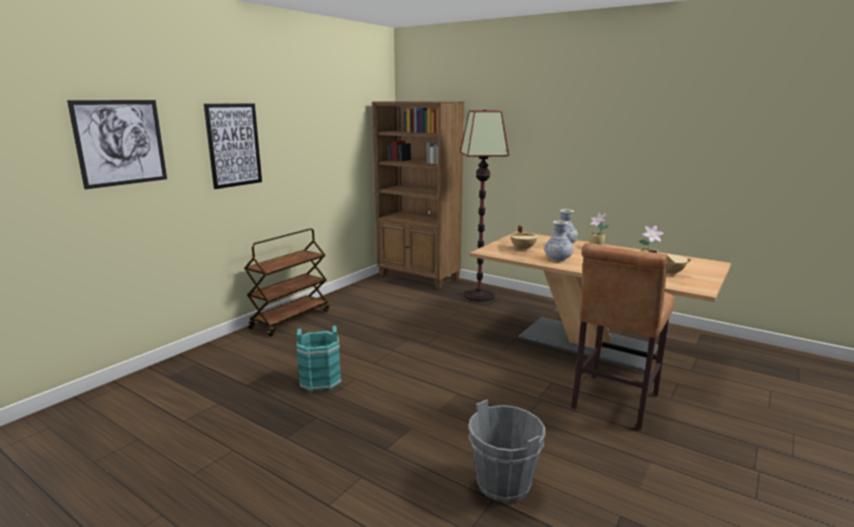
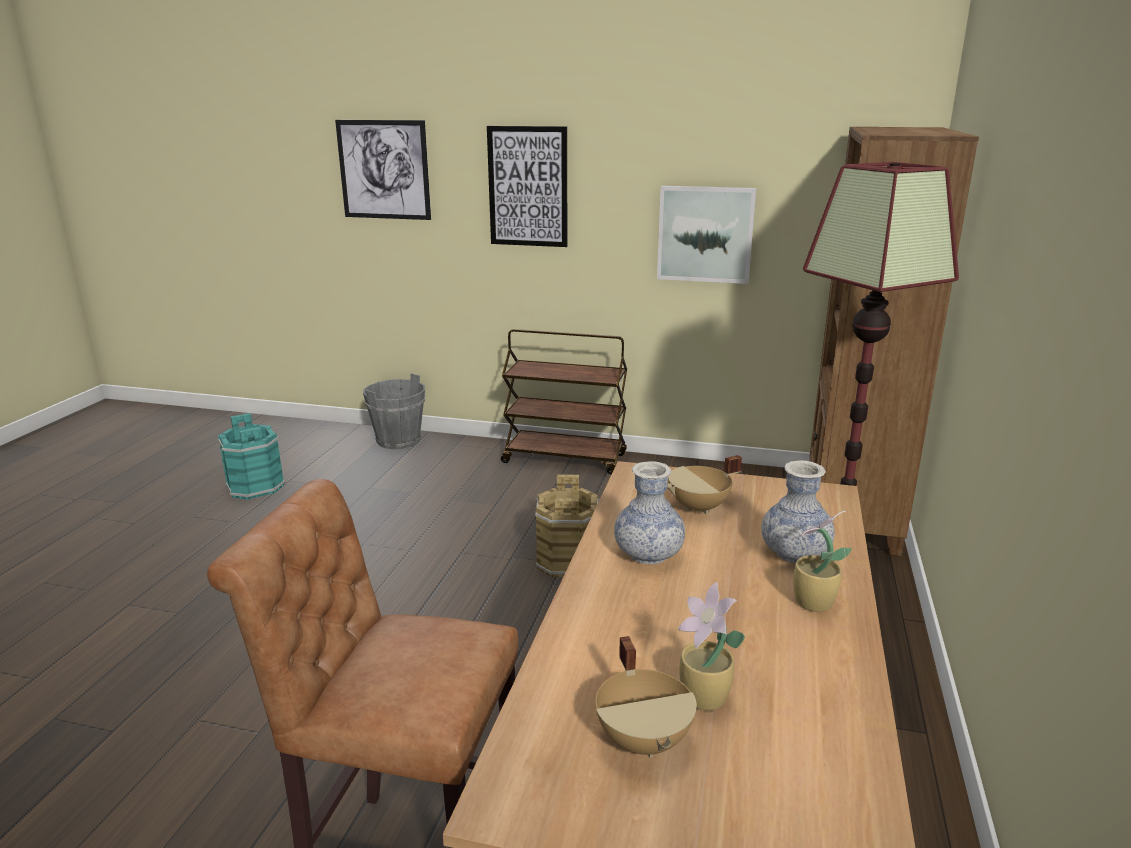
camera: 70 degrees right, 5 degrees up
turquoise bucket [296,326,342,392] -> turquoise bucket moved to [218,413,286,500]
grey bucket [468,400,545,503] -> grey bucket moved to [363,373,425,449]
none -> brown bucket [536,474,600,578]
none -> picture [657,186,756,284]

